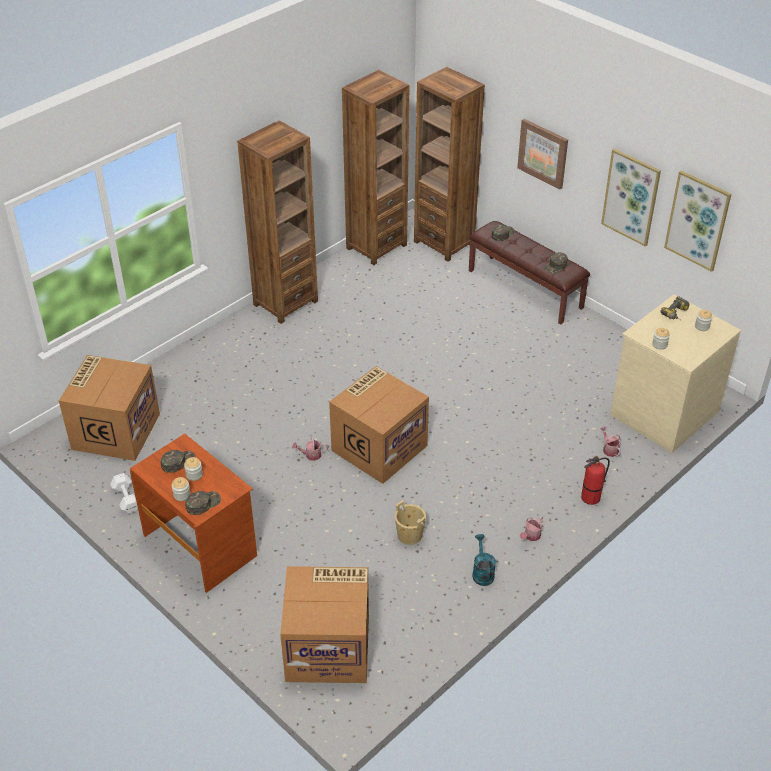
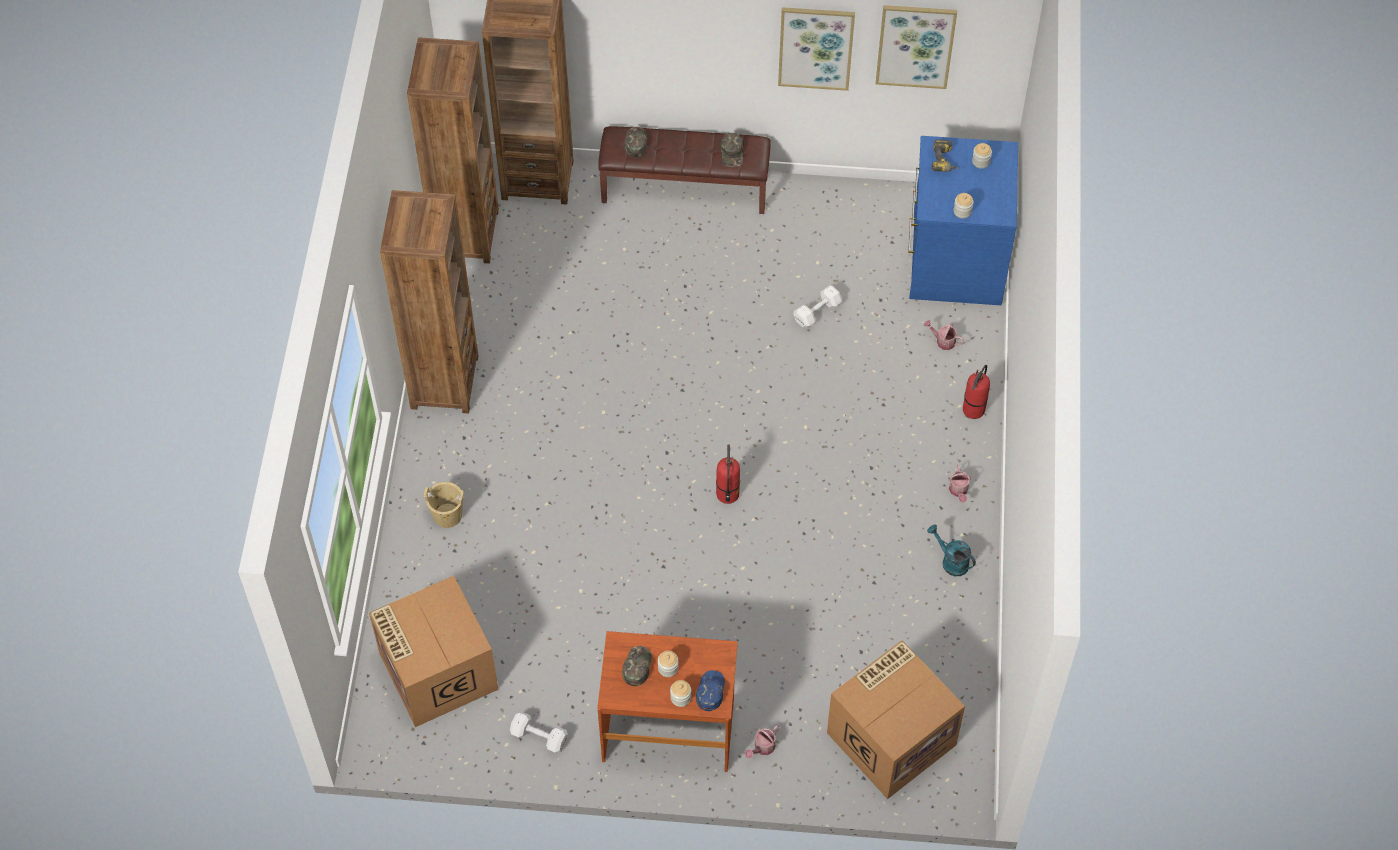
camera: 40 degrees left, 15 degrees up
green cap [185,491,221,515] -> blue cap [696,670,725,711]
watering can [292,437,328,461] -> watering can moved to [745,725,779,759]
cardboard box [329,366,429,484] -> fire extinguisher [716,444,740,504]
beige bucket [395,500,426,545] -> beige bucket moved to [424,482,465,528]
picture [517,119,568,190] -> none
beige dresser [610,294,741,453] -> blue dresser [908,136,1018,305]
none -> white dumbbell [794,286,842,328]

